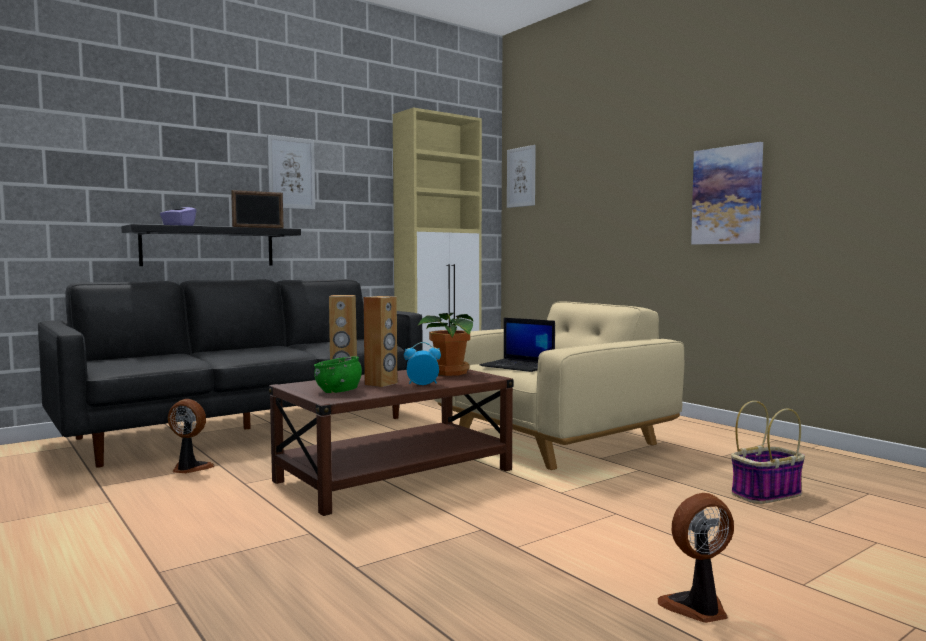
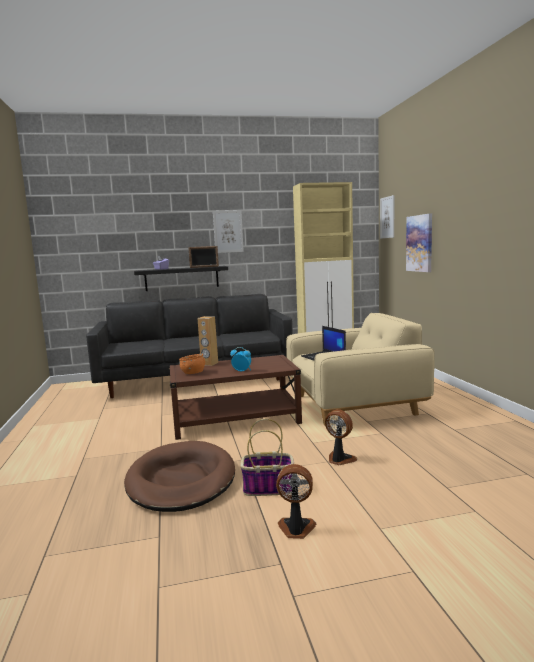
camera: 25 degrees right, 5 degrees up
fan [168,399,215,473] -> fan moved to [325,409,358,465]
green bowl [314,356,362,393] -> orange bowl [179,354,205,374]
brown speaker [363,296,397,387] -> none
potted plant [418,313,474,376] -> none
picture [691,142,763,245] -> picture moved to [406,213,432,272]
basket [731,401,805,504] -> basket moved to [240,419,294,496]
none -> brown dog bed [124,441,235,512]

